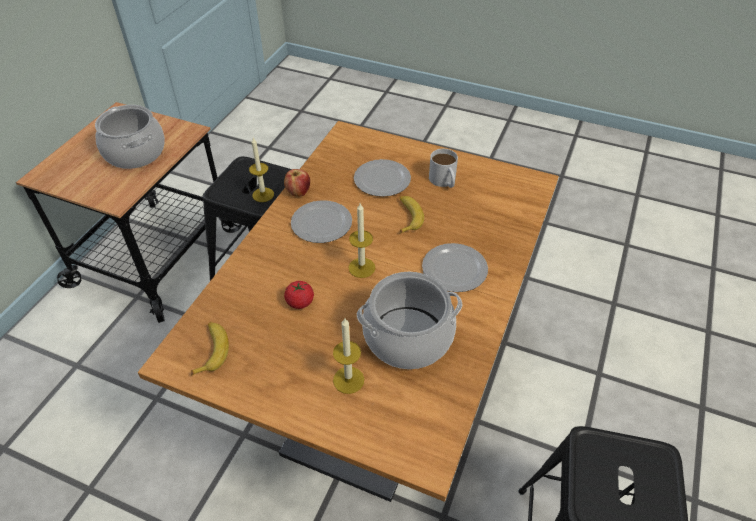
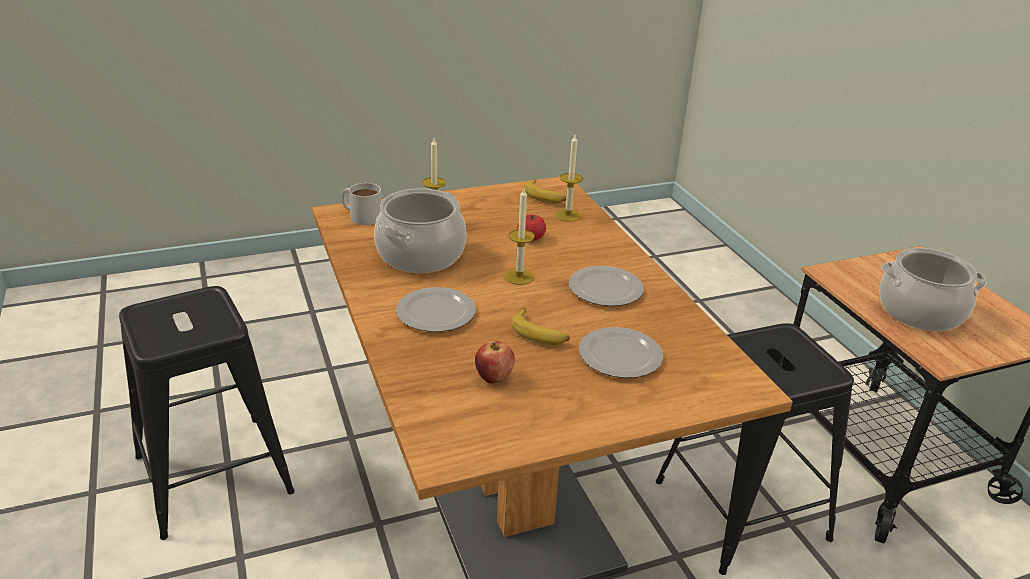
camera: 135 degrees right, 15 degrees down
candle [249,138,274,202] -> candle moved to [555,135,583,222]
apple [284,169,310,197] -> apple moved to [475,341,515,384]
white mug [429,149,458,188] -> white mug moved to [341,183,381,225]

